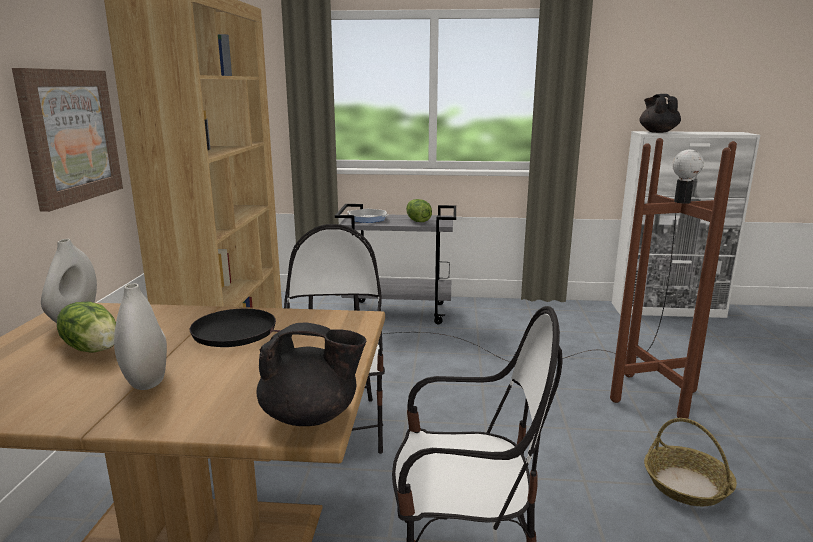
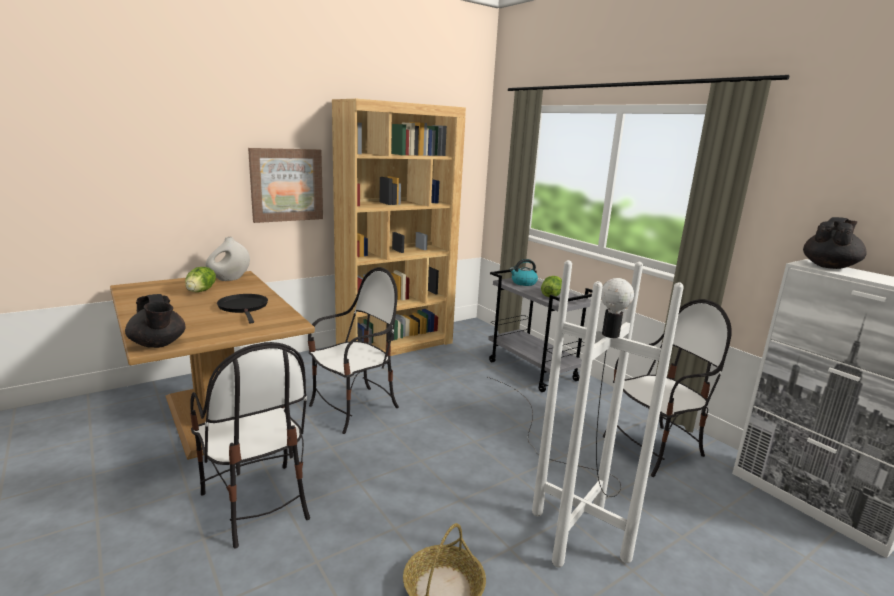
camera: 50 degrees right, 0 degrees up
white vase [114,283,167,390] -> none
frying pan [348,209,389,223] -> kettle [510,259,538,286]
brown floor lamp [384,138,737,419] -> white floor lamp [488,260,684,568]
none -> chair [603,299,732,477]

